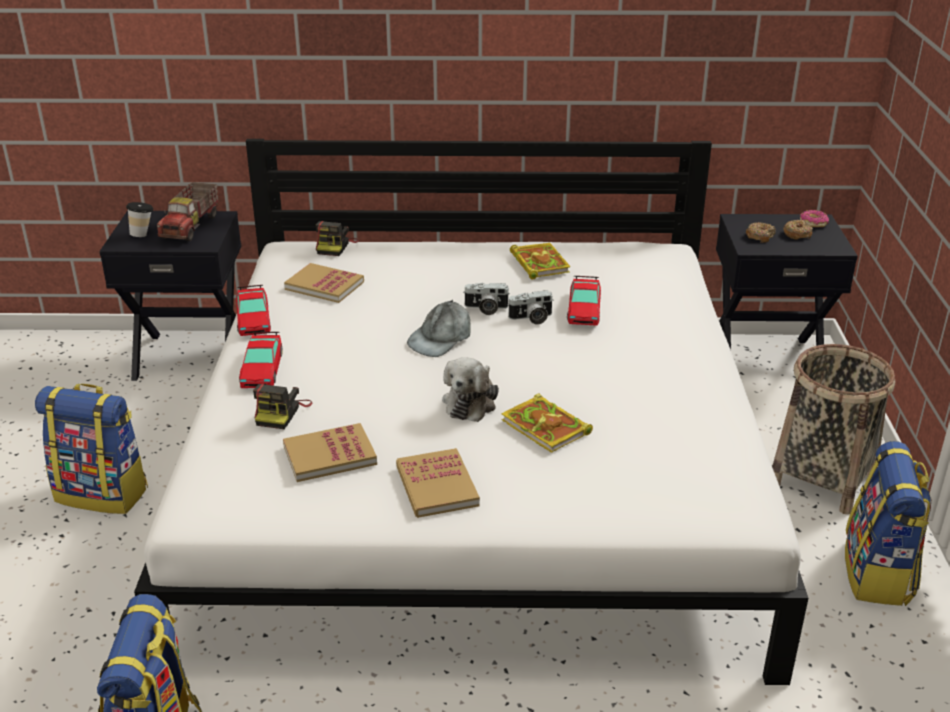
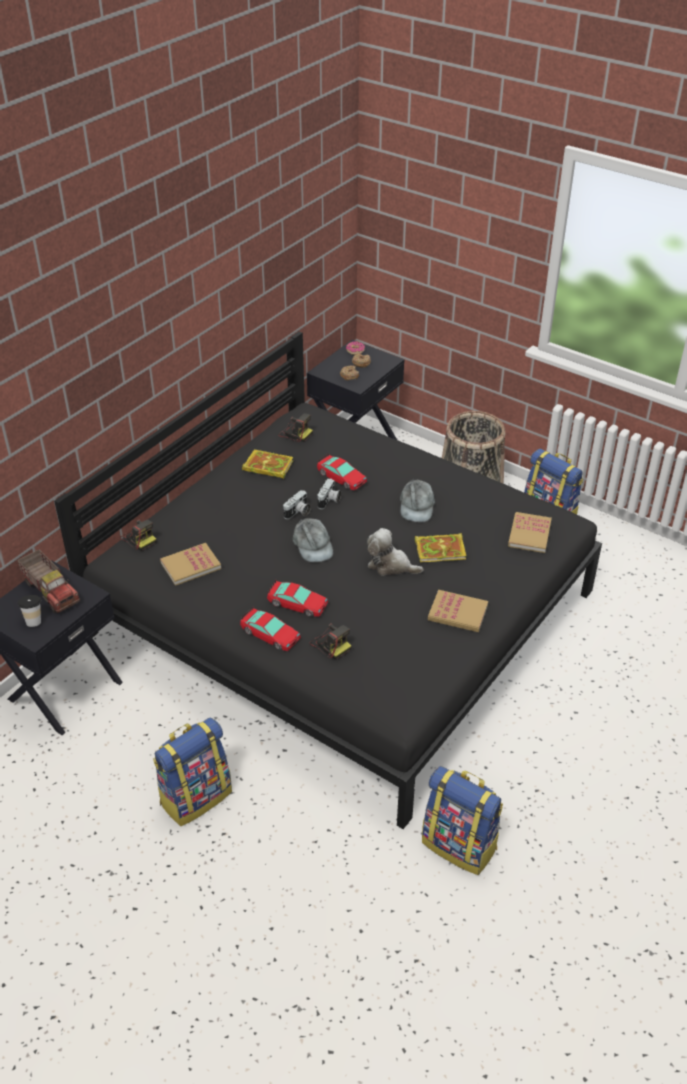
camera: 55 degrees left, 10 degrees up
white bed [134,139,808,685] -> black bed [54,332,602,829]
toy car [236,285,271,336] -> toy car moved to [267,580,328,617]
book [283,423,377,482] -> book moved to [508,512,552,553]
plush toy [442,357,499,422] -> plush toy turned 150 degrees clockwise [367,528,423,576]
none -> camera [278,413,313,442]
none -> grey cap [400,479,435,522]

